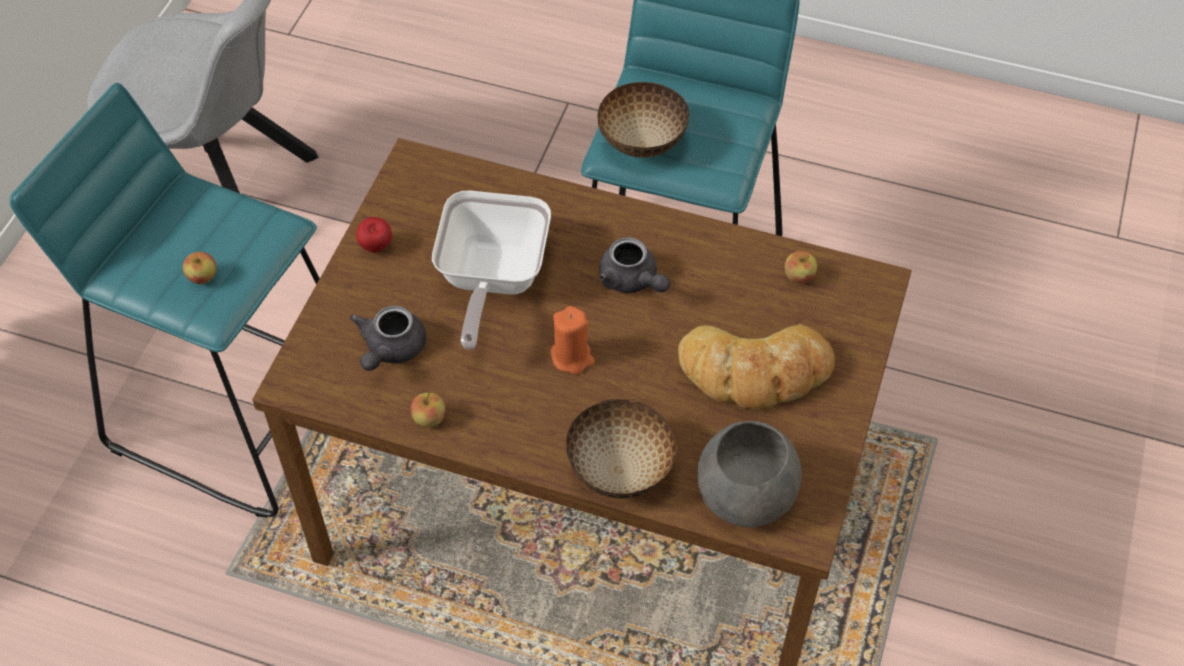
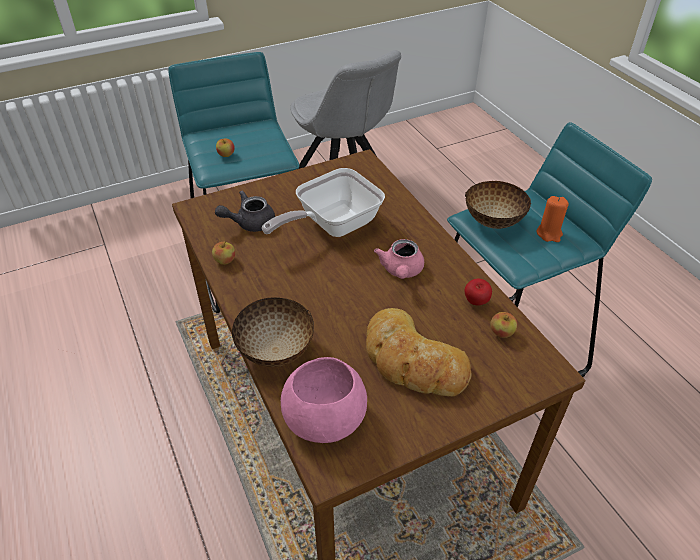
camera: 45 degrees right, 10 degrees down
apple [356,217,392,253] -> apple moved to [464,279,492,305]
orange candle [551,306,595,374] -> orange candle moved to [537,196,569,242]
grey teapot [599,237,670,293] -> pink teapot [374,239,424,279]
grey bowl [697,421,801,527] -> pink bowl [281,357,367,443]

